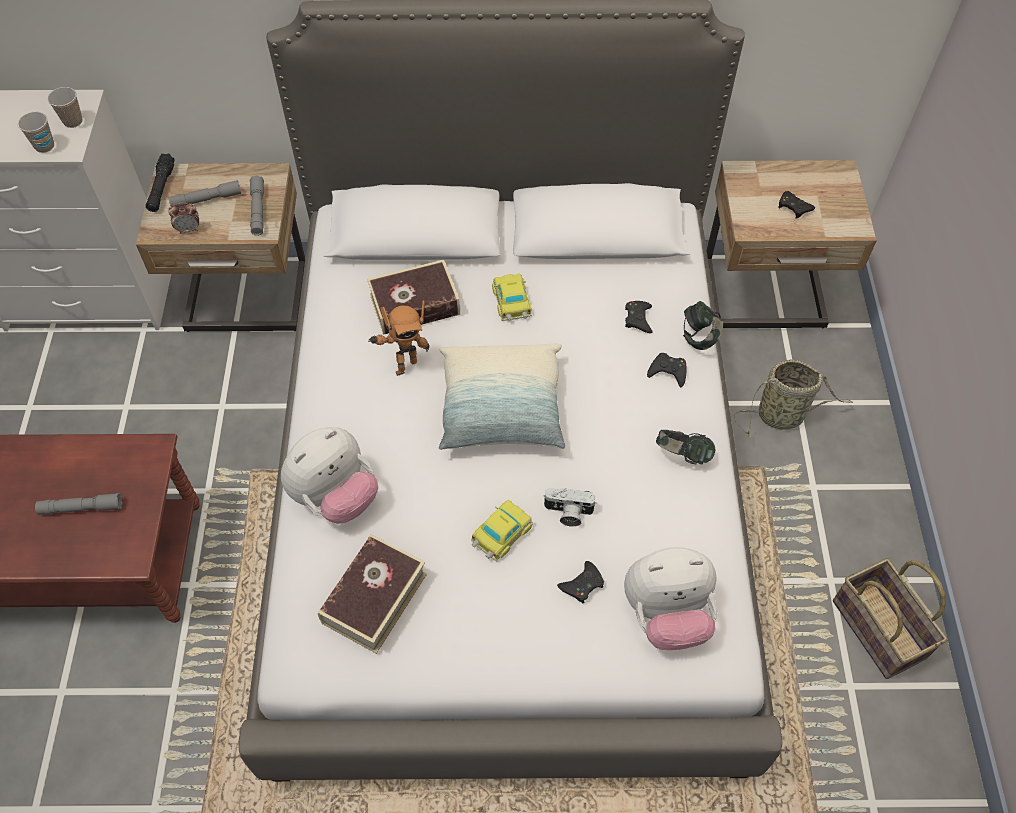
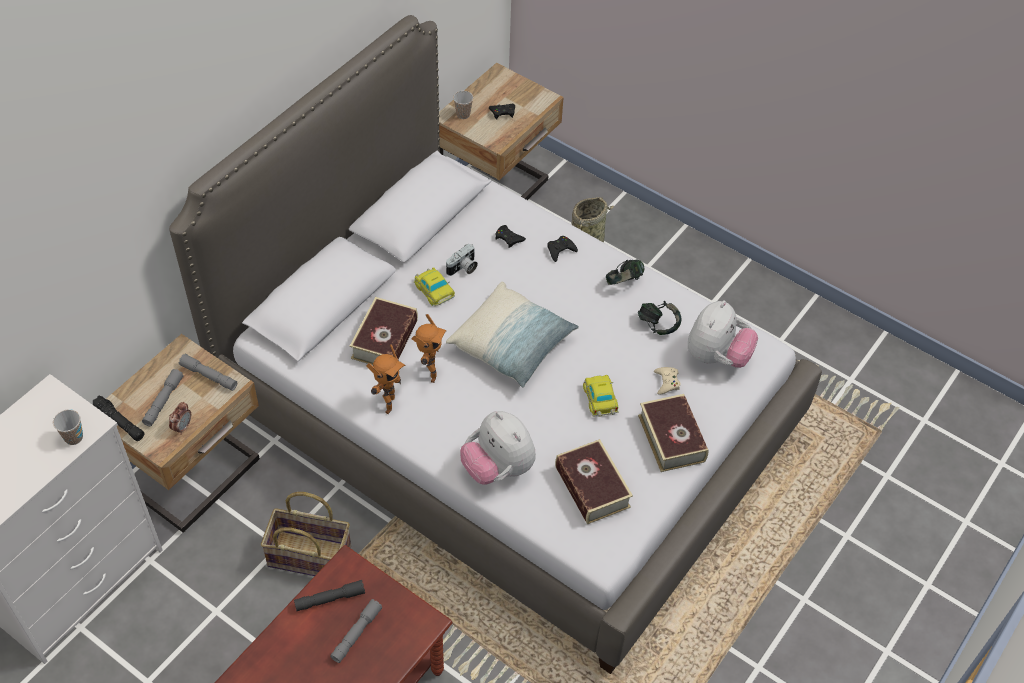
camera: 55 degrees left, 5 degrees down
cup [47,87,82,128] -> cup moved to [453,91,473,119]
plush toy [281,427,378,524] -> plush toy turned 150 degrees clockwise [460,411,536,485]
toy car [492,274,532,321] -> toy car turned 150 degrees counterclockwise [414,267,455,306]
camera [543,488,597,527] -> camera moved to [446,243,478,276]
black game controller [557,561,604,604] -> beige game controller [654,367,681,395]
headphones [683,301,723,350] -> headphones moved to [638,301,681,335]
basket [833,558,948,679] -> basket moved to [261,492,351,576]
none -> grey flashlight [294,580,365,611]
none -> toy robot [366,344,405,414]
none -> book [638,394,708,472]

